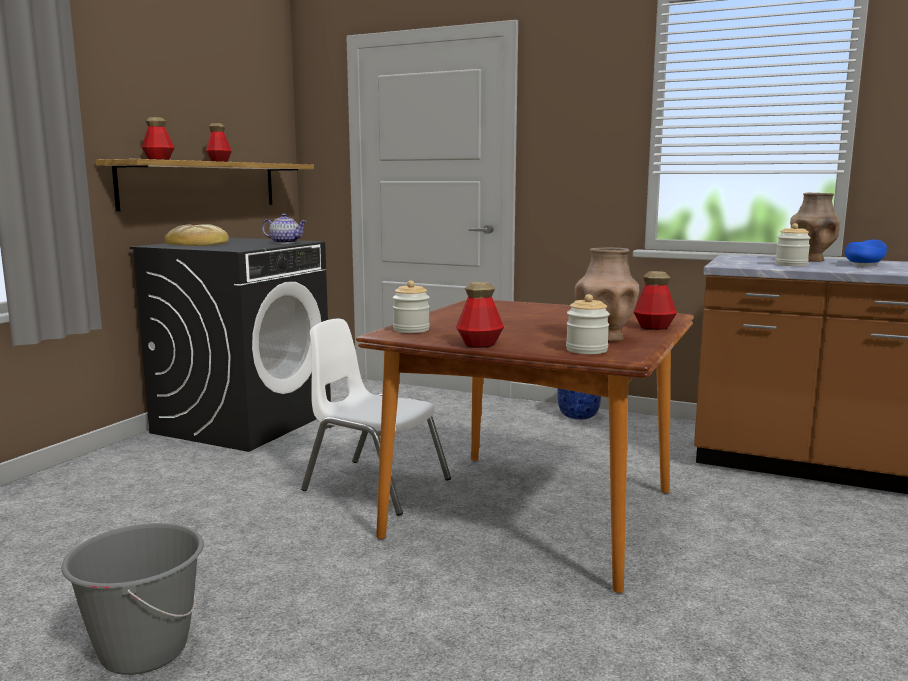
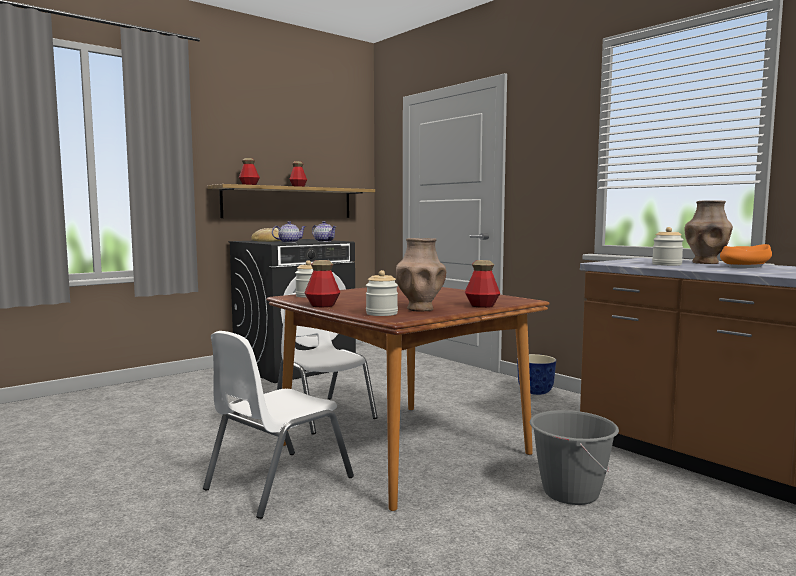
camera: 25 degrees right, 5 degrees down
grey bucket [61,523,204,675] -> grey bucket moved to [530,410,619,505]
blue bowl [845,240,887,267] -> orange bowl [720,244,772,268]
none -> white chair [203,331,354,519]
none -> teapot [272,221,306,243]

